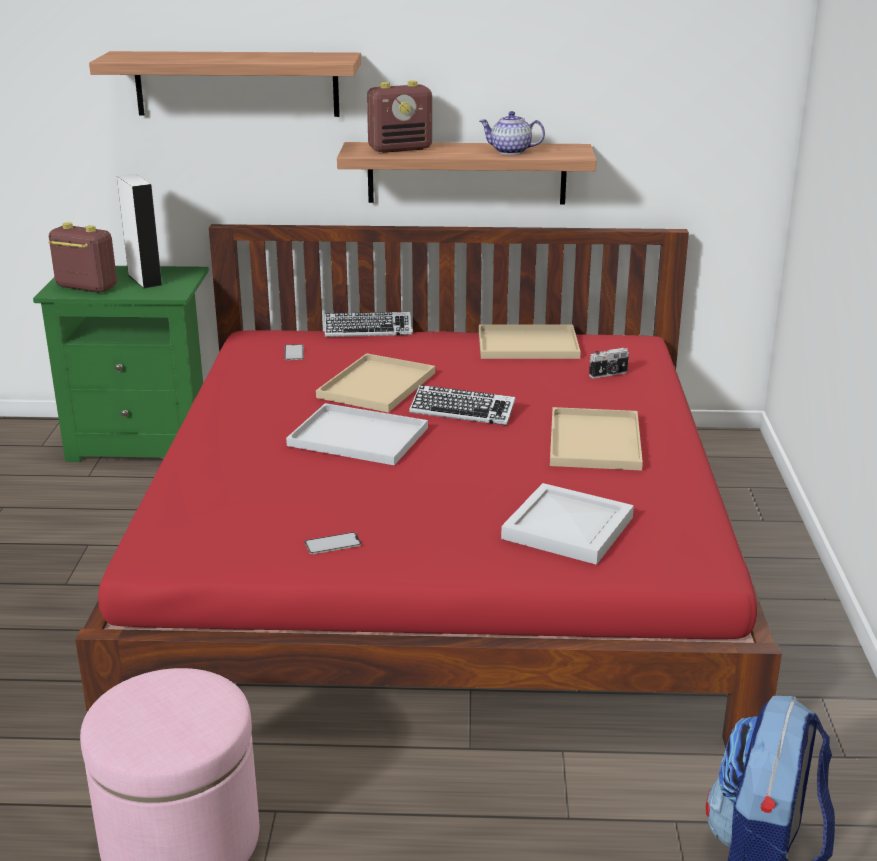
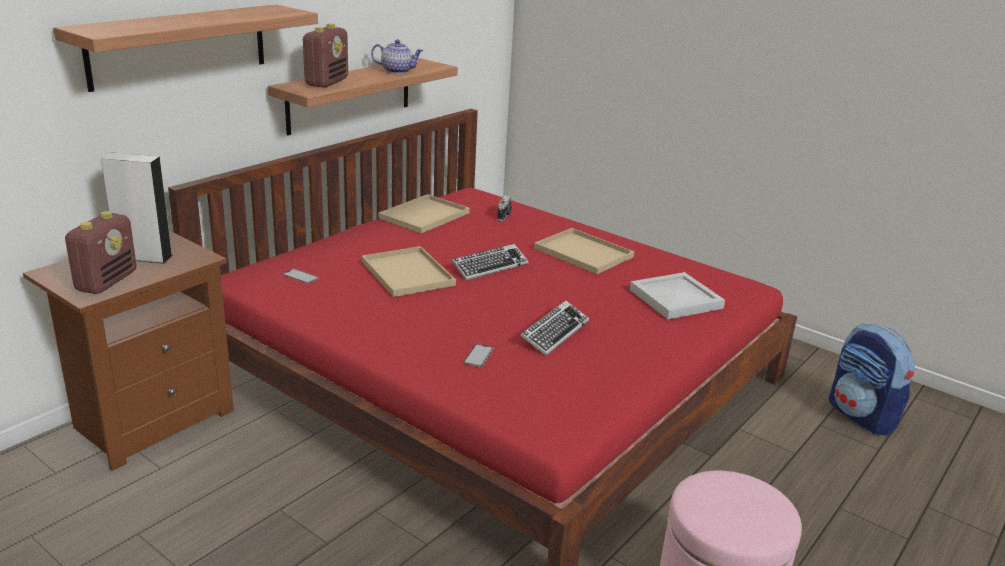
camera: 55 degrees left, 0 degrees up
green nightstand [33,266,209,462] -> brown nightstand [23,231,234,471]
radio [48,222,117,293] -> radio turned 135 degrees clockwise [65,211,137,294]
white tray [286,403,428,465] -> none
phone [305,532,361,554] -> phone moved to [463,344,494,367]
keyboard [325,312,412,337] -> keyboard moved to [520,300,589,356]
teapot [479,111,545,155] -> teapot turned 135 degrees counterclockwise [371,40,424,74]

